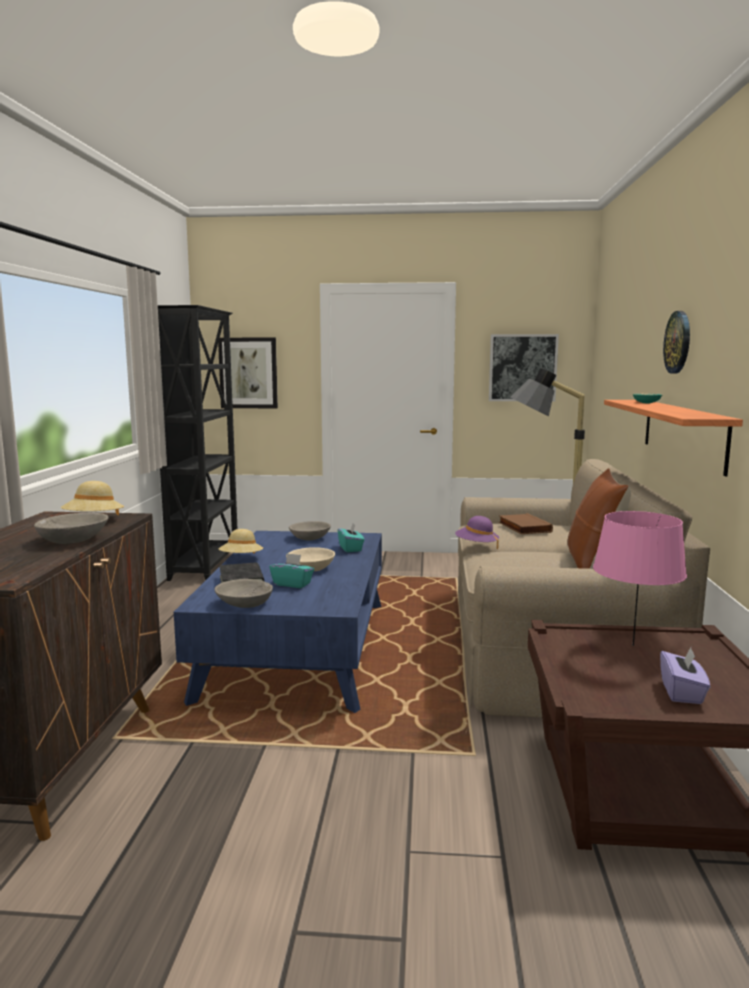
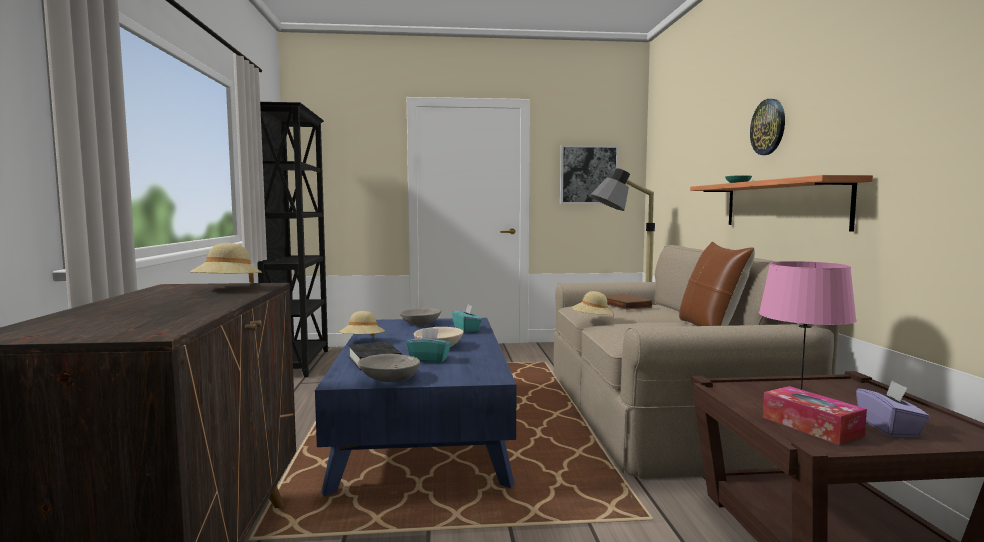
camera: 10 degrees left, 5 degrees down
grey bowl [34,513,109,544] -> none
picture [218,338,278,408] -> none
purple hat [455,516,499,549] -> beige hat [572,291,614,322]
none -> tissue box [763,386,867,445]

